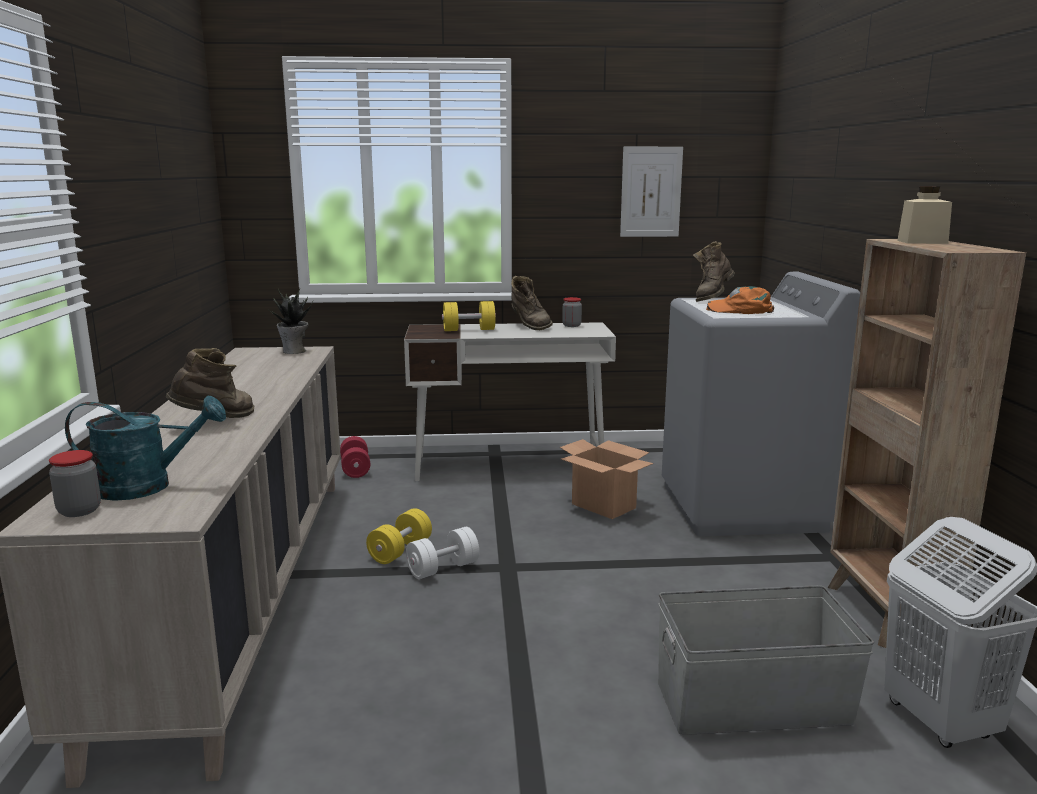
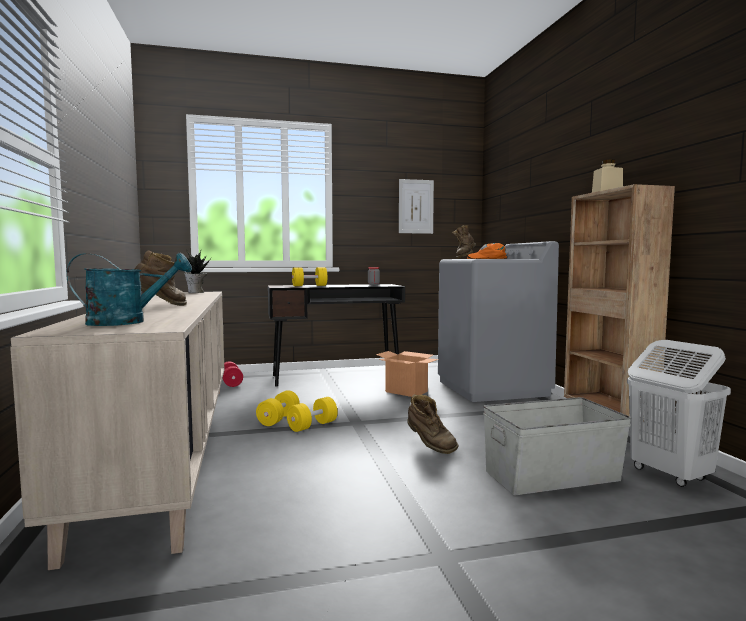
camera: 10 degrees left, 10 degrees down
jar [49,450,101,517] -> none
white desk [404,322,616,481] -> black desk [268,284,405,387]
white dumbbell [406,527,479,579] -> yellow dumbbell [287,397,338,432]
brown boot [511,276,553,330] -> brown boot moved to [407,394,459,454]

